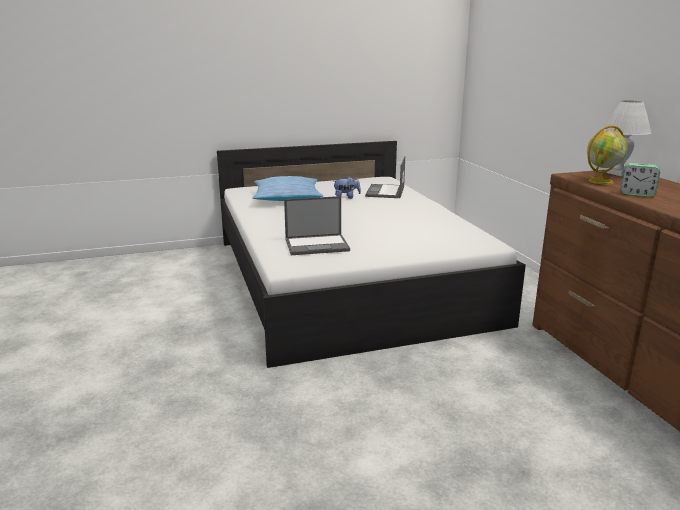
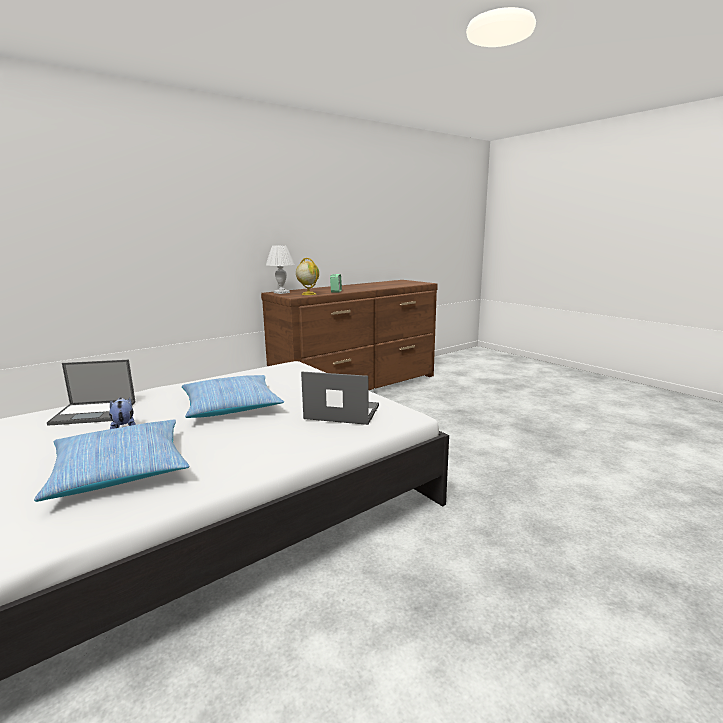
camera: 110 degrees left, 5 degrees down
laptop [284,196,350,255] -> laptop turned 45 degrees counterclockwise [301,371,379,425]
none -> pillow [182,375,284,418]

